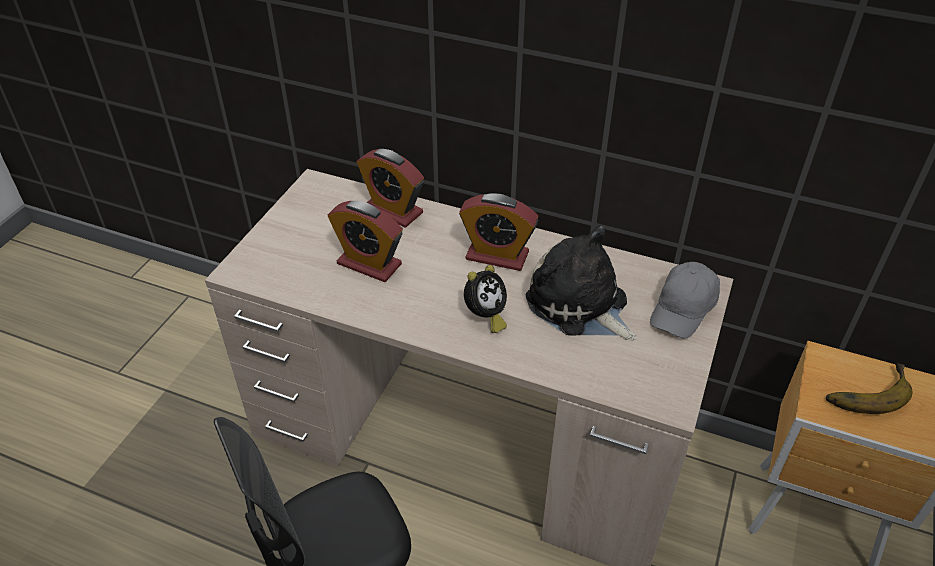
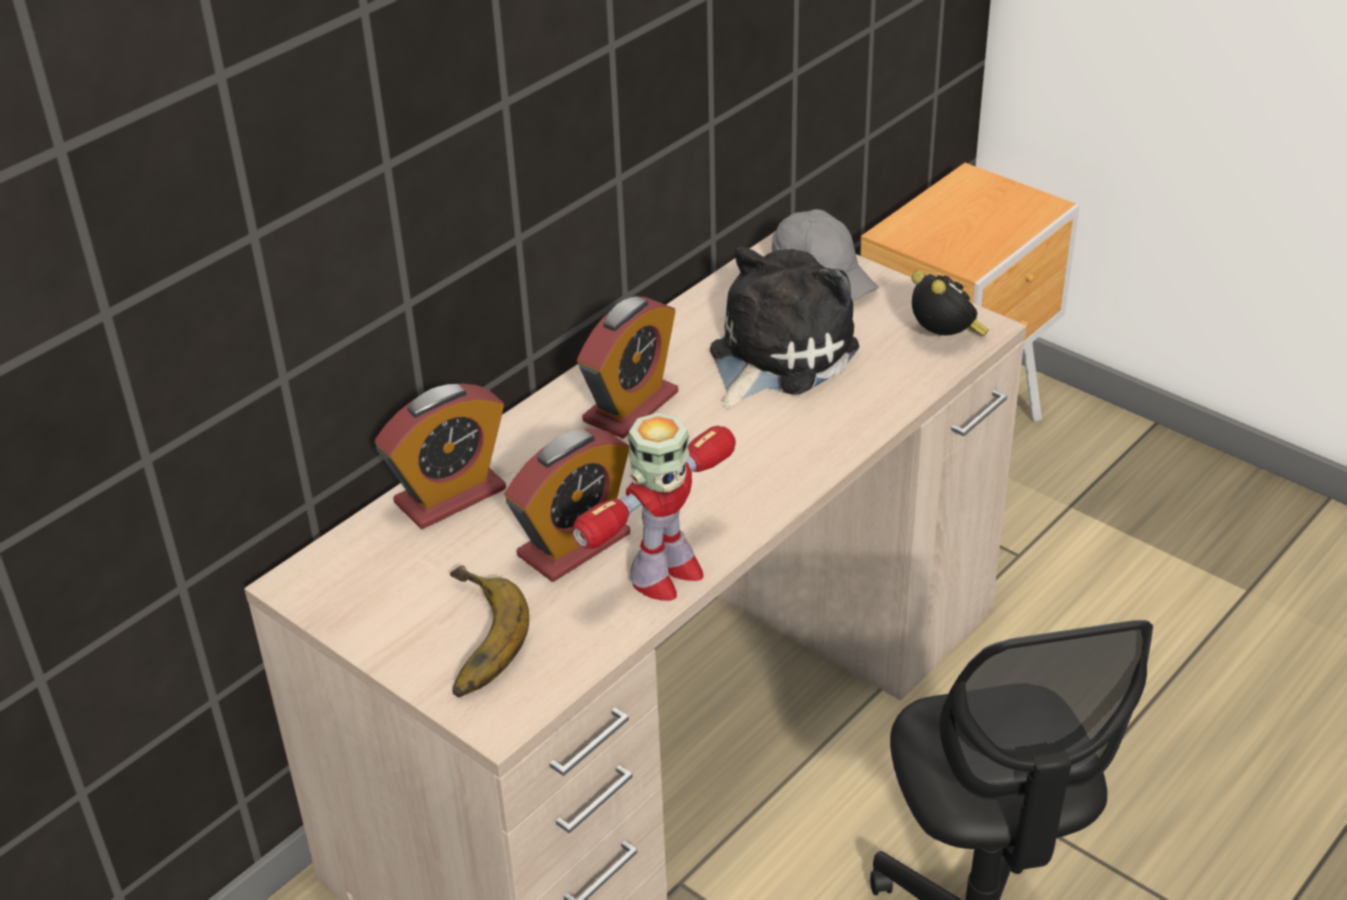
camera: 70 degrees left, 5 degrees down
alarm clock [464,265,507,333] -> alarm clock moved to [911,270,989,336]
plush toy [526,225,637,341] -> plush toy turned 150 degrees clockwise [710,246,859,409]
banana [826,363,912,414] -> banana moved to [450,566,529,697]
none -> toy robot [572,413,736,601]

